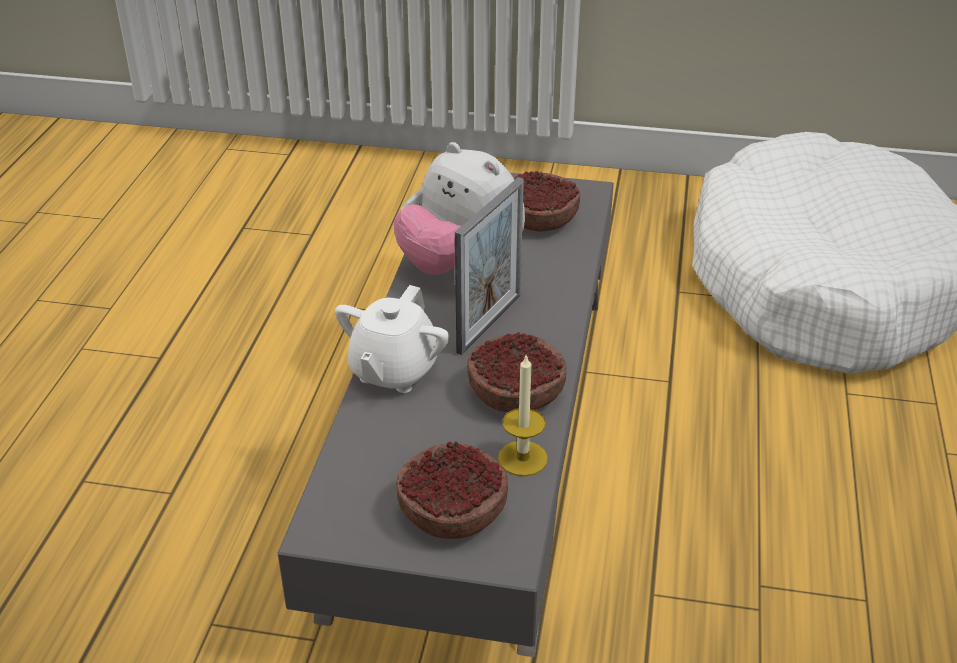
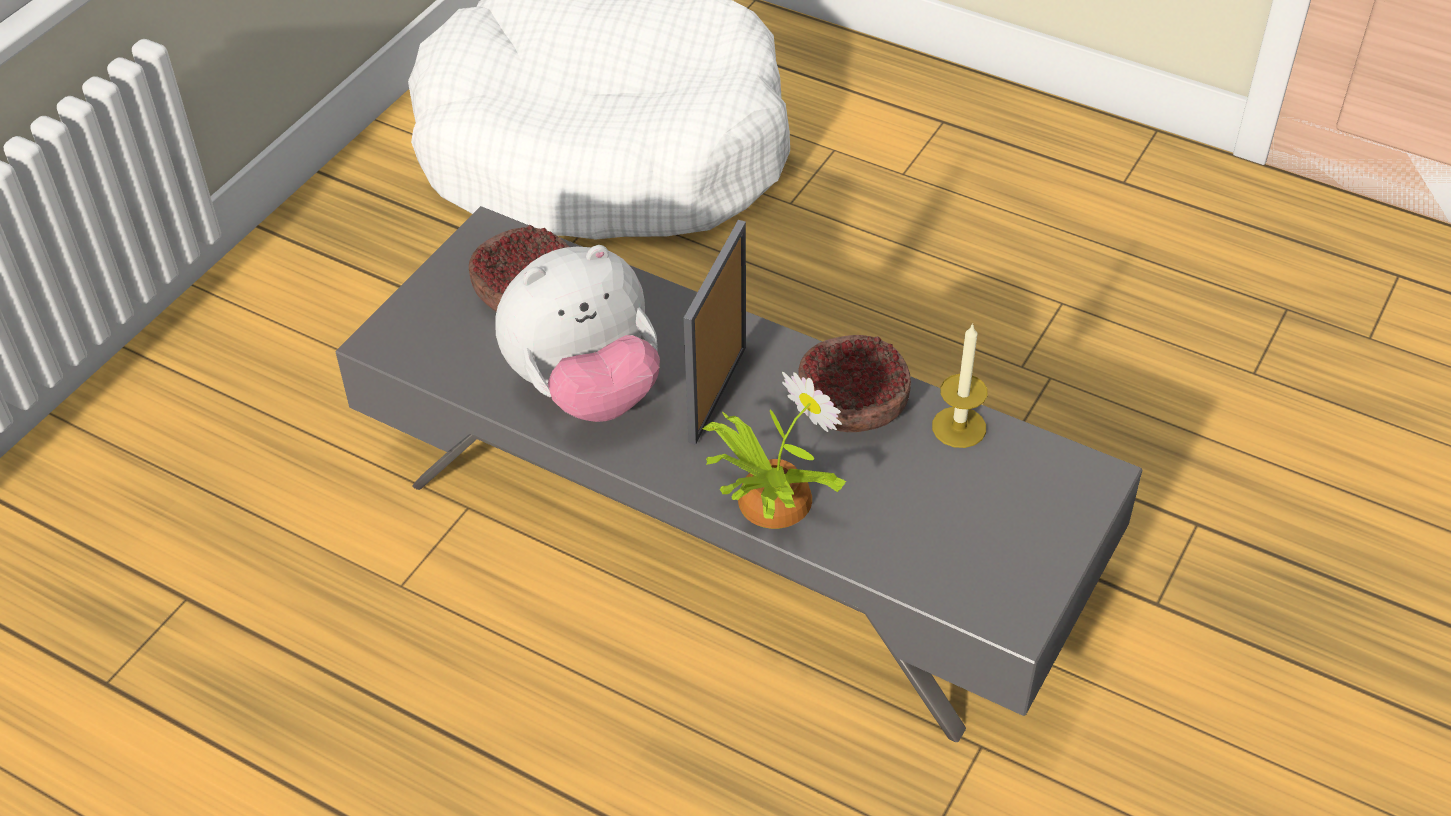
camera: 70 degrees left, 10 degrees up
white teapot [335,285,449,393] -> potted plant [702,372,846,529]
bowl [396,442,508,539] -> none
picture frame [455,177,524,355] -> picture frame turned 120 degrees counterclockwise [684,220,746,445]

